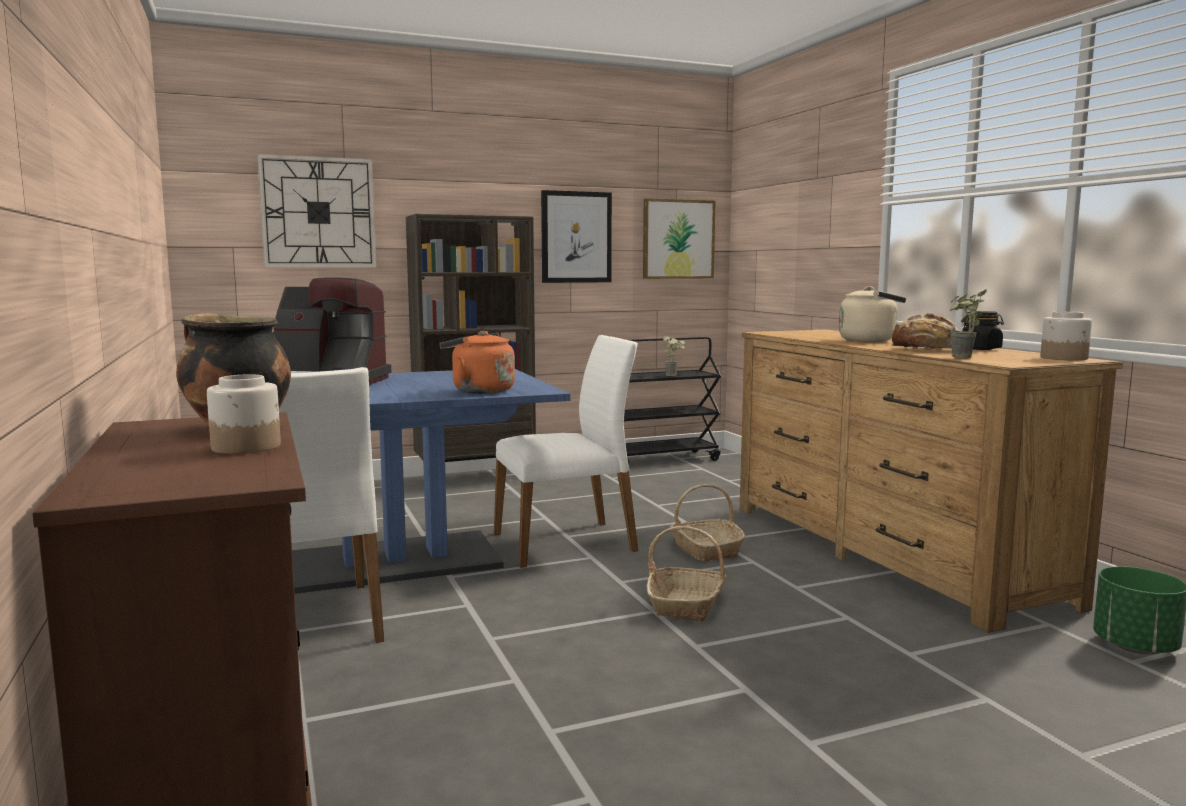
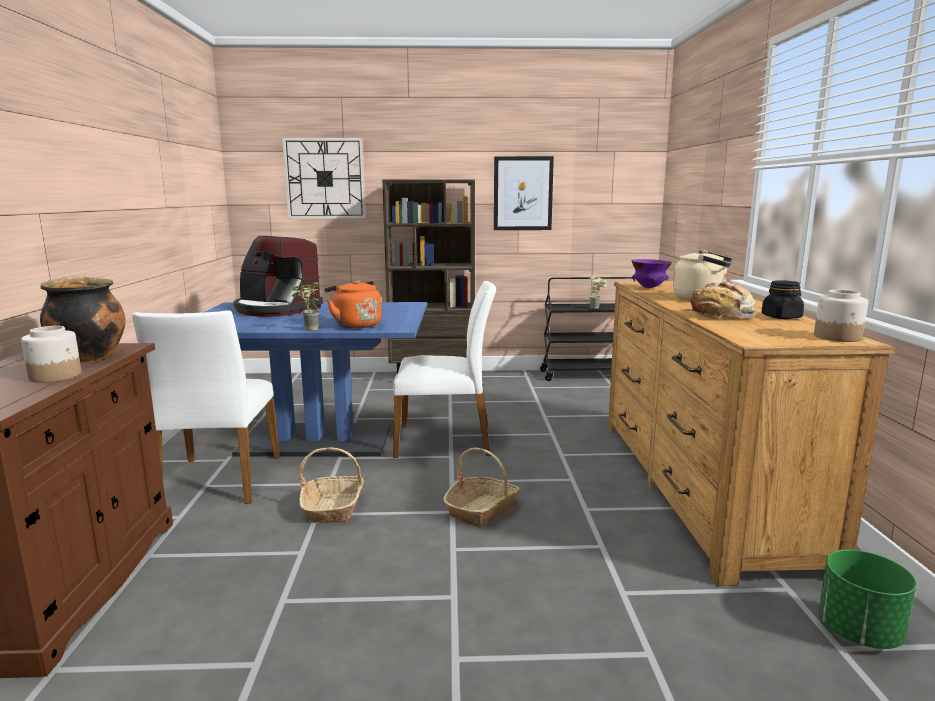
camera: 20 degrees right, 5 degrees up
picture [643,198,716,279] -> none
basket [670,484,745,562] -> basket moved to [299,448,364,523]
potted plant [950,289,987,359] -> potted plant moved to [292,282,320,331]
none -> purple bowl [632,259,672,288]

